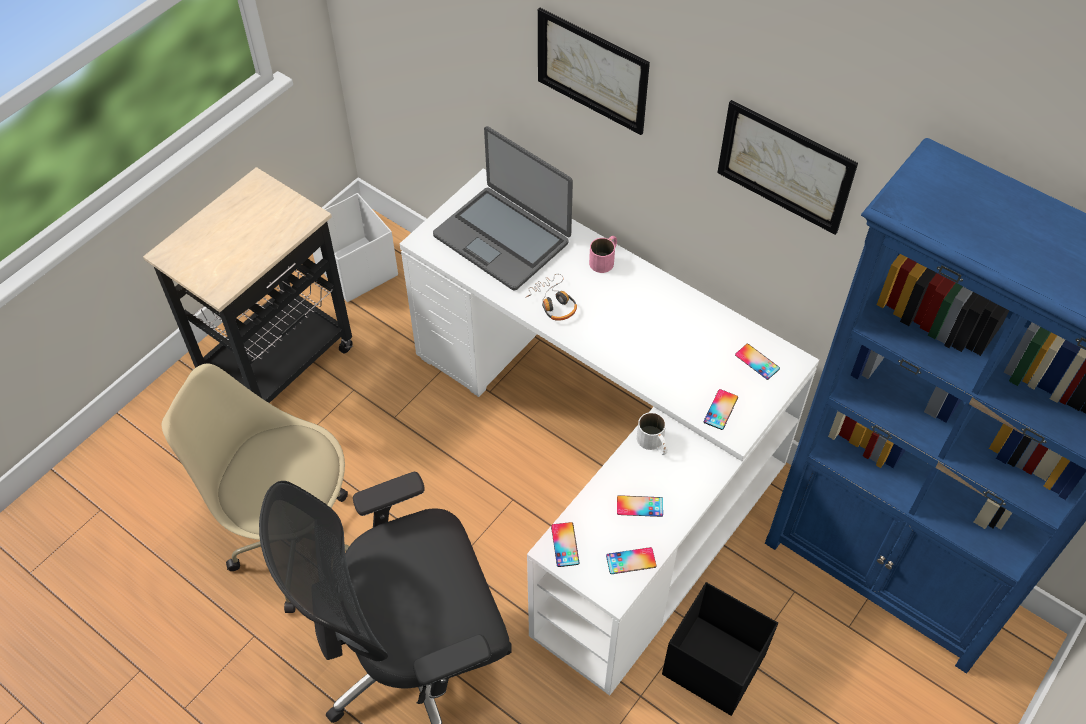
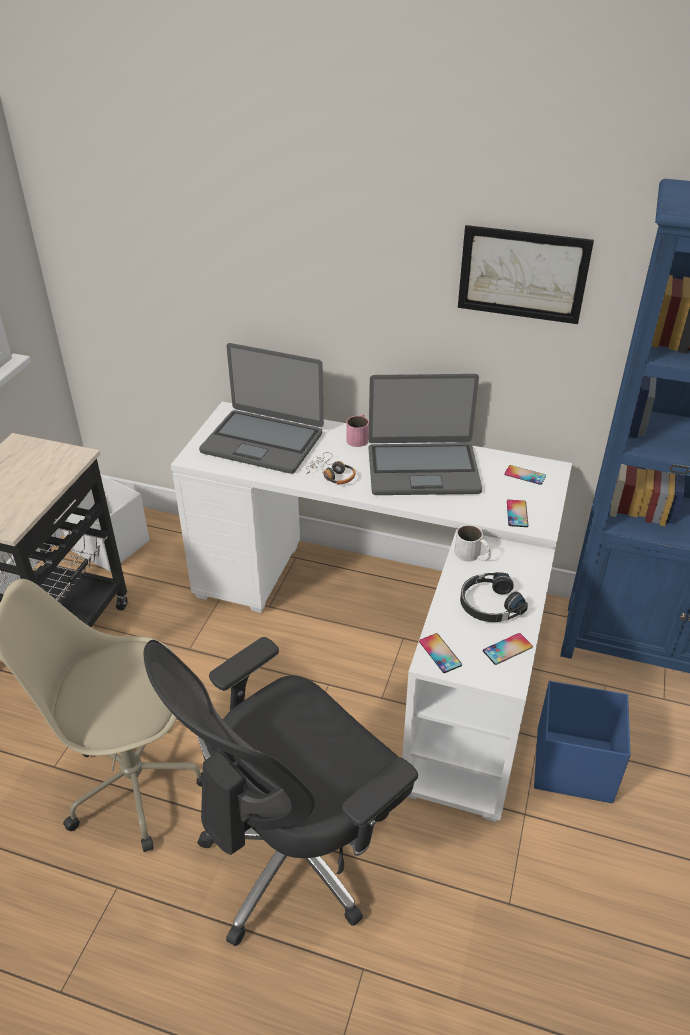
camera: 20 degrees left, 15 degrees down
picture [538,8,650,135] -> none
phone [617,495,663,517] -> black headphones [460,572,528,622]
black storage box [662,582,778,716] -> blue storage box [534,681,630,803]
none -> laptop [368,374,482,495]

